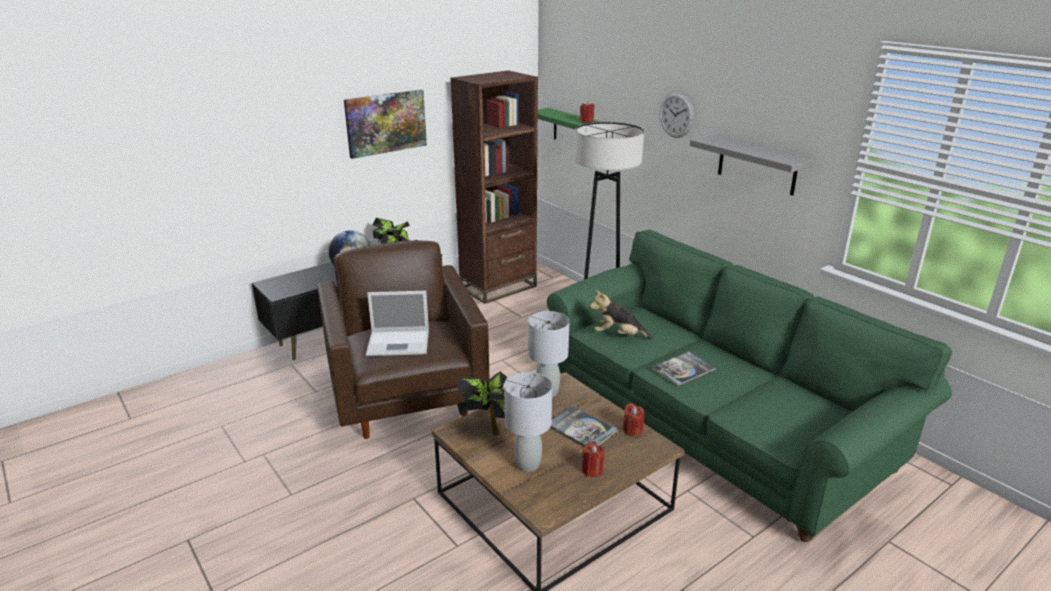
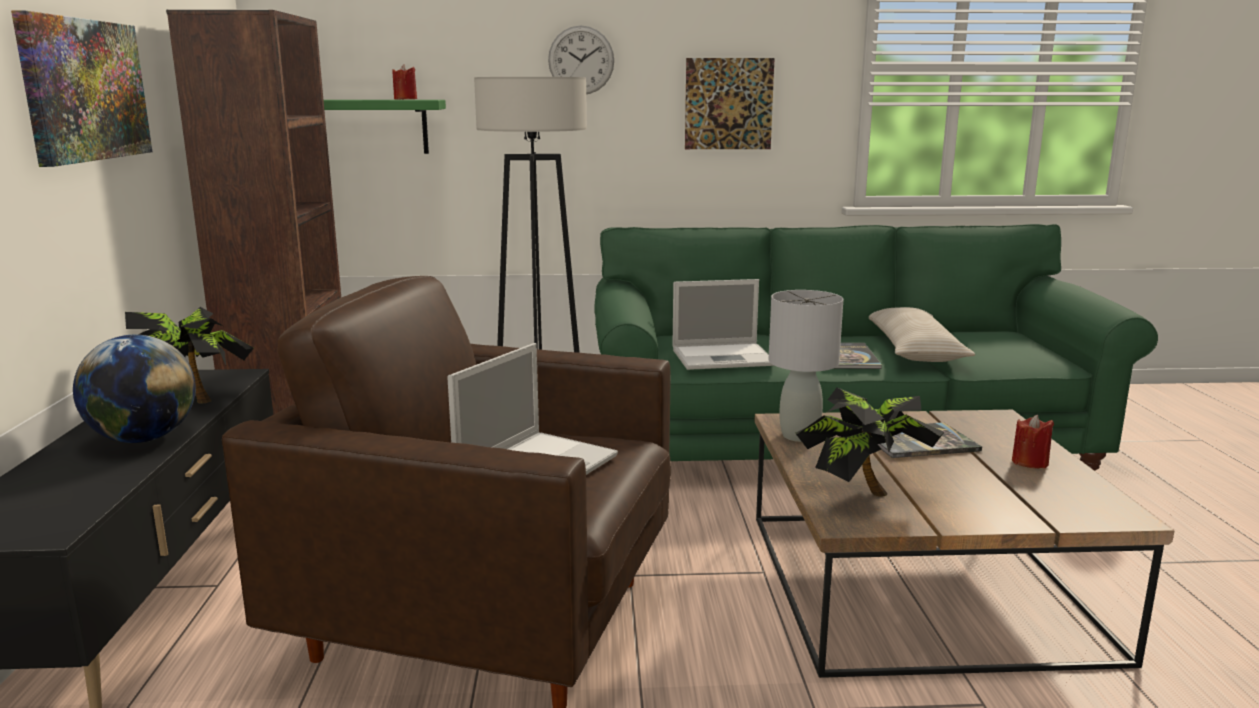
camera: 55 degrees left, 10 degrees down
grey table lamp [504,372,552,472] -> none
plush toy [590,290,653,339] -> laptop [672,279,774,370]
red candle [623,403,645,436] -> none
grey shelf [690,135,814,196] -> picture [685,58,775,149]
none -> beige pillow [869,307,975,362]

